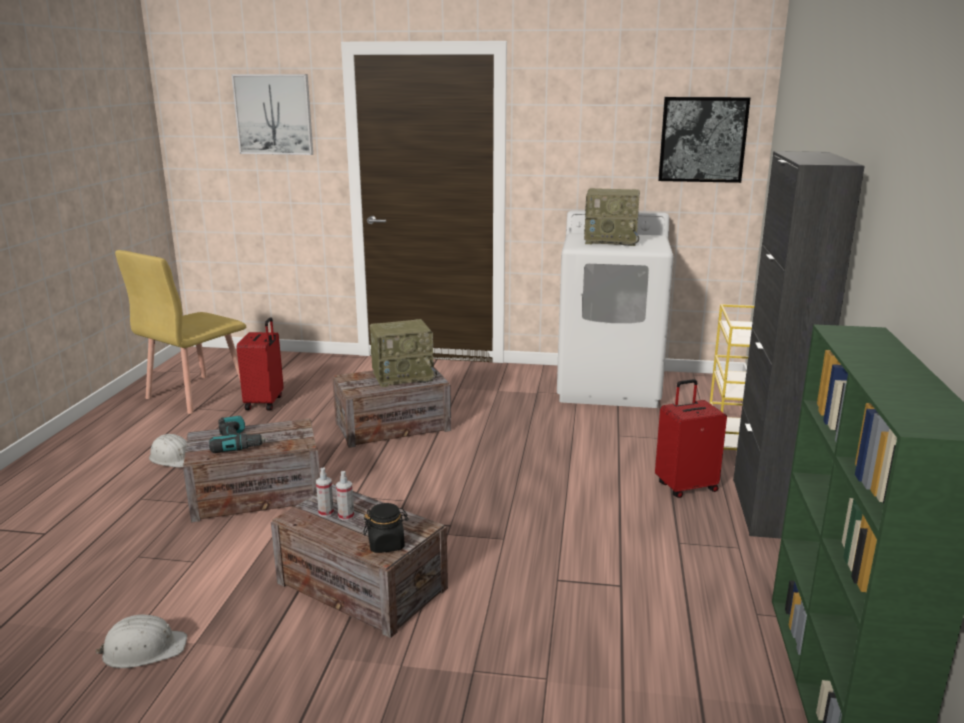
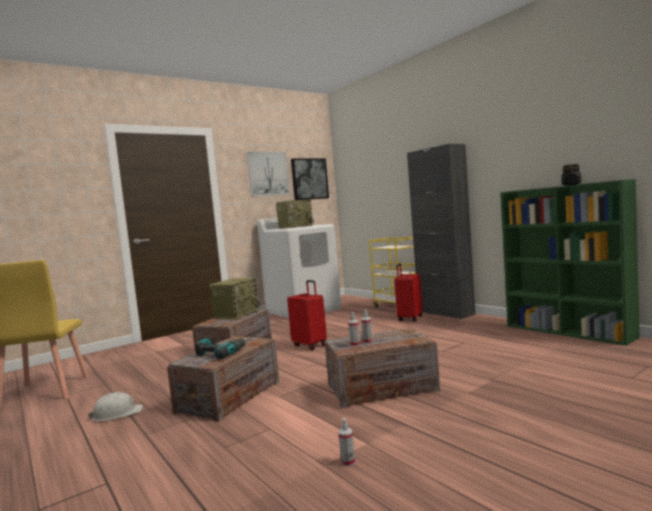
camera: 45 degrees left, 15 degrees down
white hard hat [95,615,187,668] -> spray bottle [338,418,355,466]
picture [231,74,313,155] -> picture moved to [246,152,290,197]
red suitcase [237,317,284,411] -> red suitcase moved to [287,280,327,350]
black jar [363,503,408,553] -> black jar moved to [561,164,581,186]

